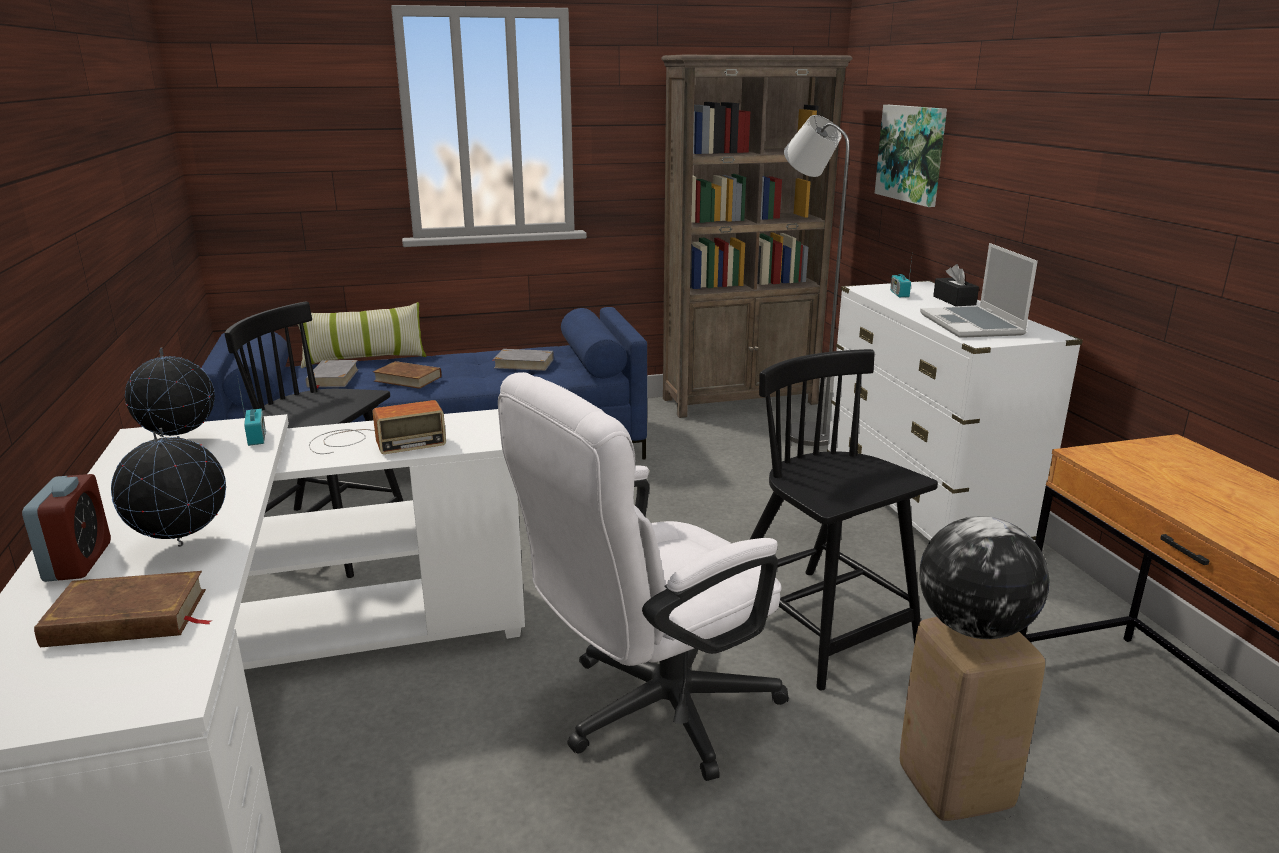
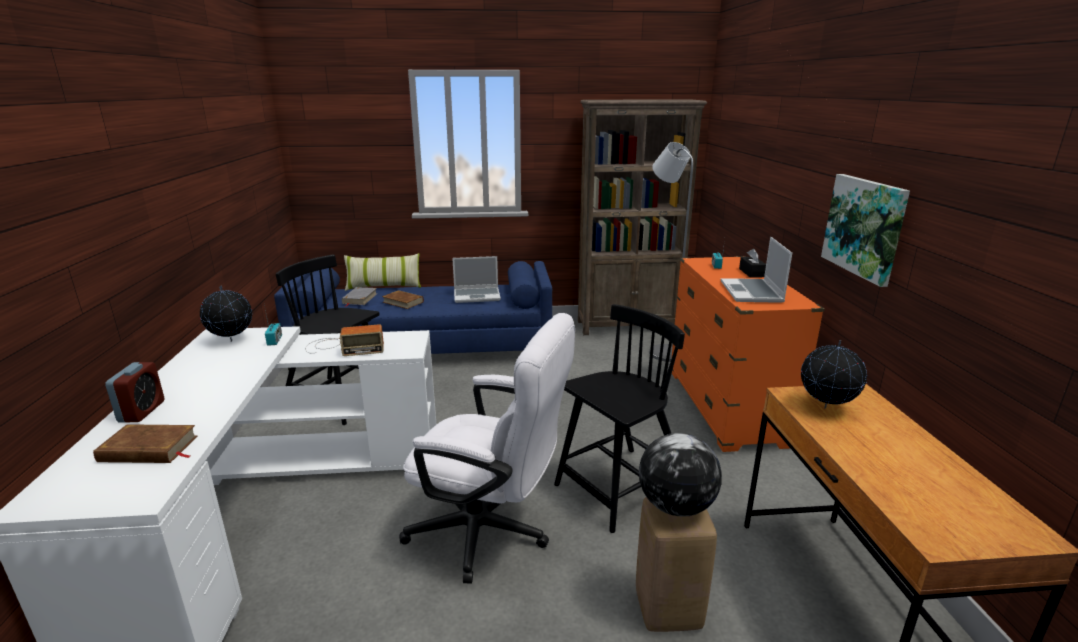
camera: 10 degrees right, 0 degrees up
globe [111,428,226,547] -> globe moved to [801,340,867,409]
grey book [494,349,554,371] -> laptop [452,256,501,303]
white office chair [498,372,789,781] -> white office chair turned 135 degrees counterclockwise [399,313,575,584]
black chair [750,349,938,691] -> black chair turned 75 degrees clockwise [554,304,685,533]
white dresser [827,280,1083,541] -> orange dresser [671,256,824,452]
picture [875,105,947,207] -> picture moved to [821,174,910,287]

